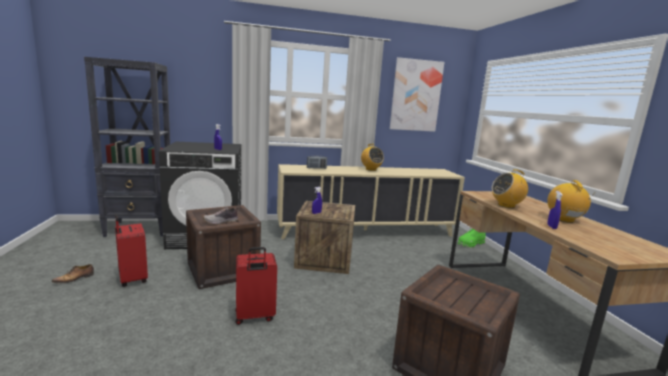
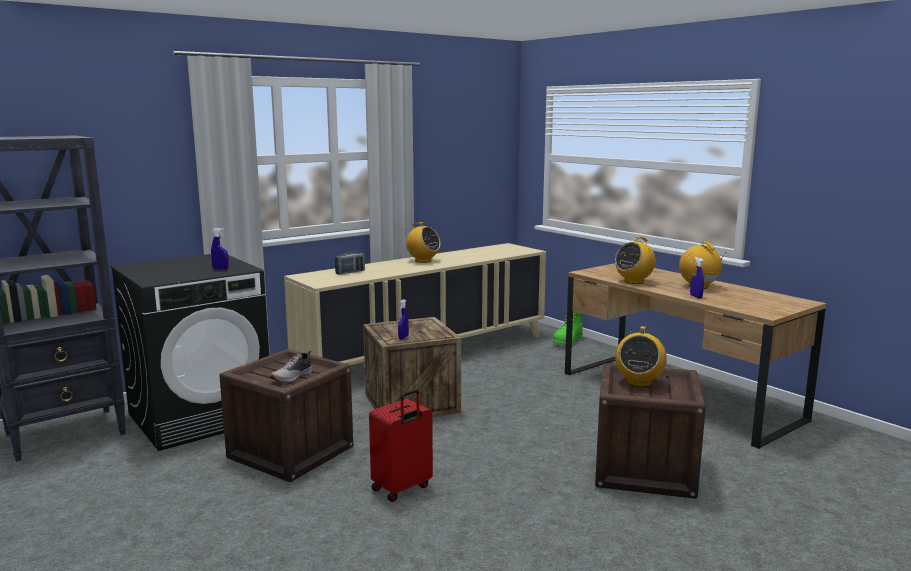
camera: 25 degrees left, 0 degrees up
shoe [52,264,94,283] -> none
red suitcase [115,214,148,287] -> none
picture [390,57,445,132] -> none
none -> radio [615,326,667,387]

